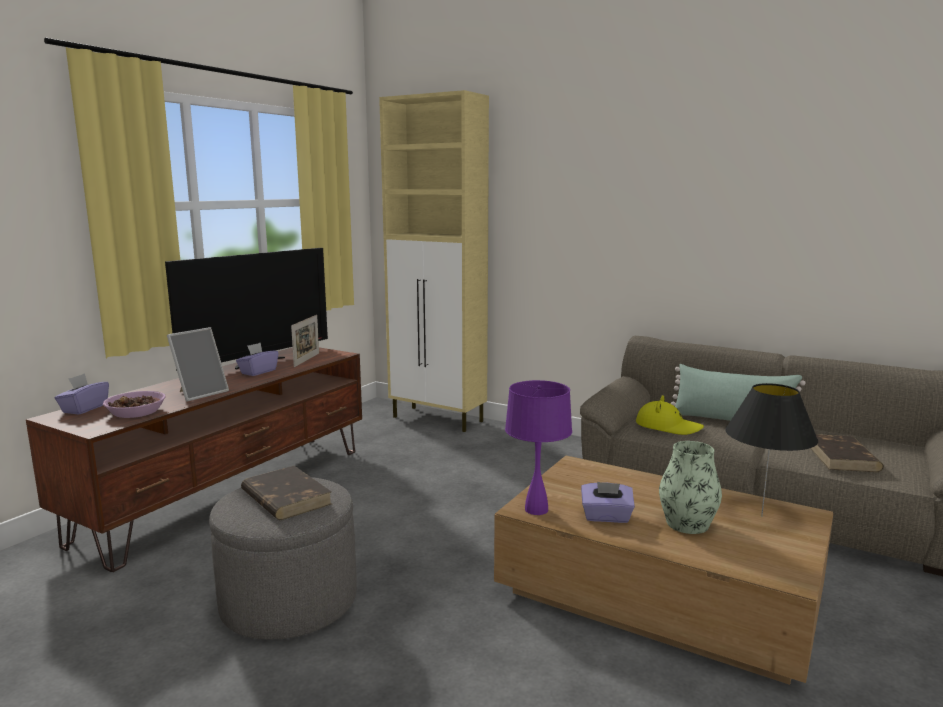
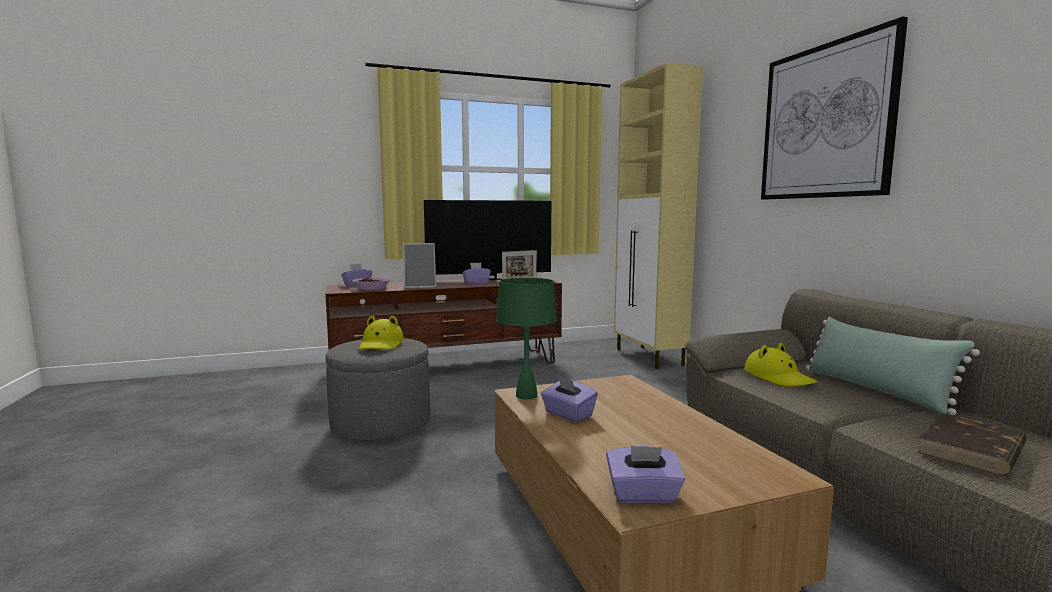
camera: 40 degrees right, 5 degrees down
brown book [241,466,332,520] -> yellow hat [358,315,403,350]
purple table lamp [505,380,572,515] -> green table lamp [496,278,557,400]
vase [659,441,722,534] -> none
black table lamp [725,383,818,517] -> none
none -> purple tissue box [606,446,685,503]
none -> picture [761,16,908,200]

